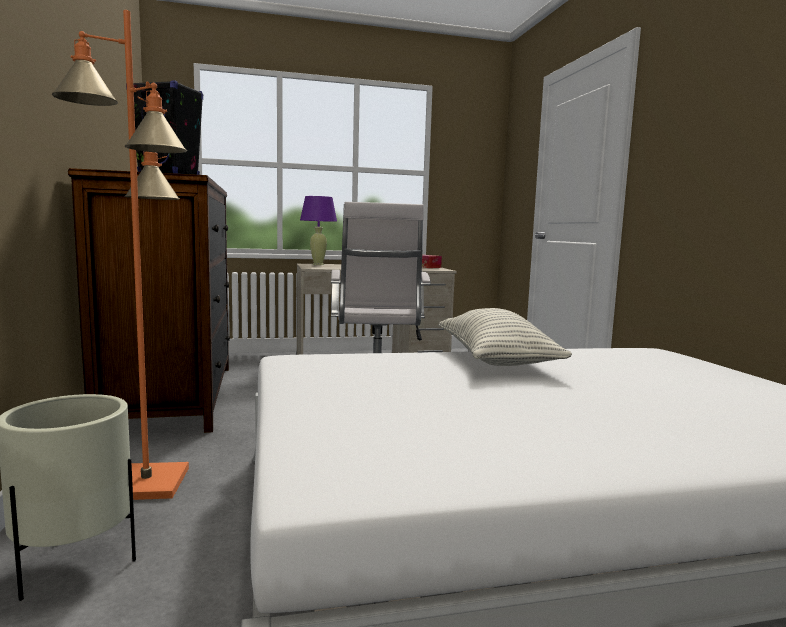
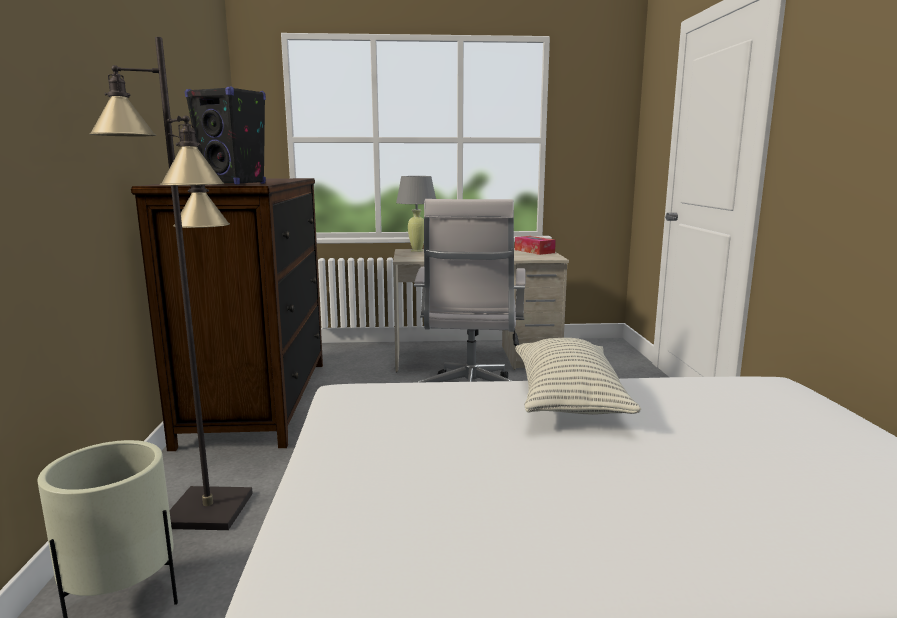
camera: 10 degrees right, 5 degrees up
orange floor lamp [51,10,189,500] -> black floor lamp [89,37,253,530]
purple table lamp [300,196,337,265] -> grey table lamp [396,176,436,252]

